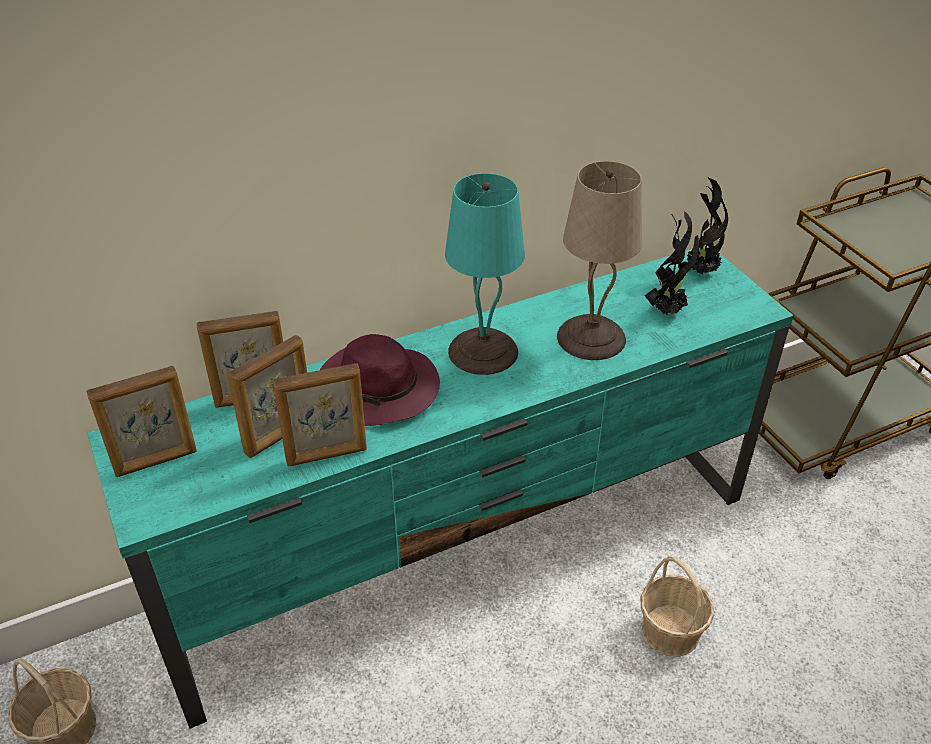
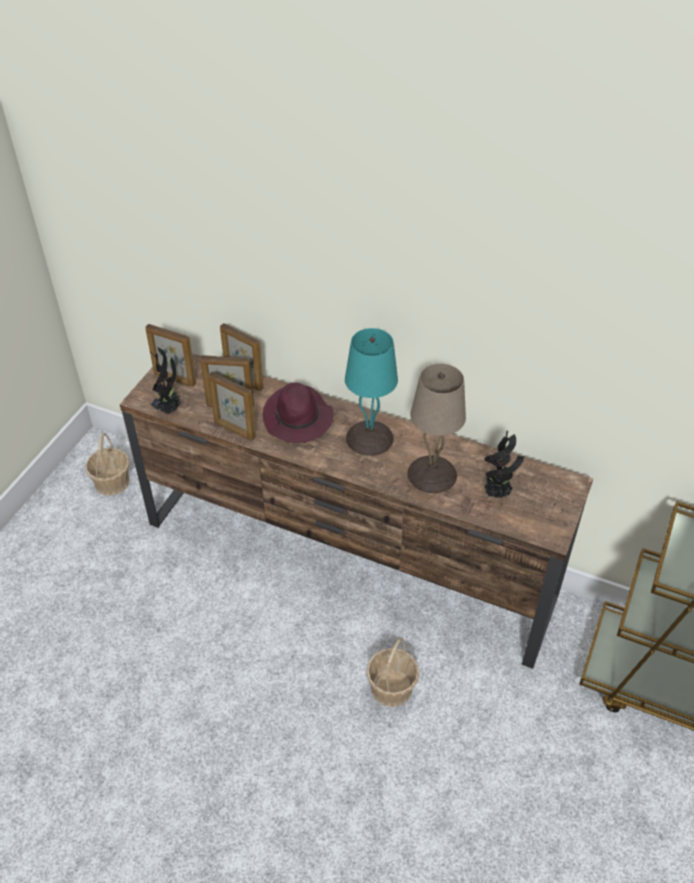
camera: 50 degrees right, 5 degrees up
turquoise tv stand [87,245,793,729] -> brown tv stand [120,353,593,669]
potted plant [685,178,728,275] -> potted plant moved to [149,347,181,414]

